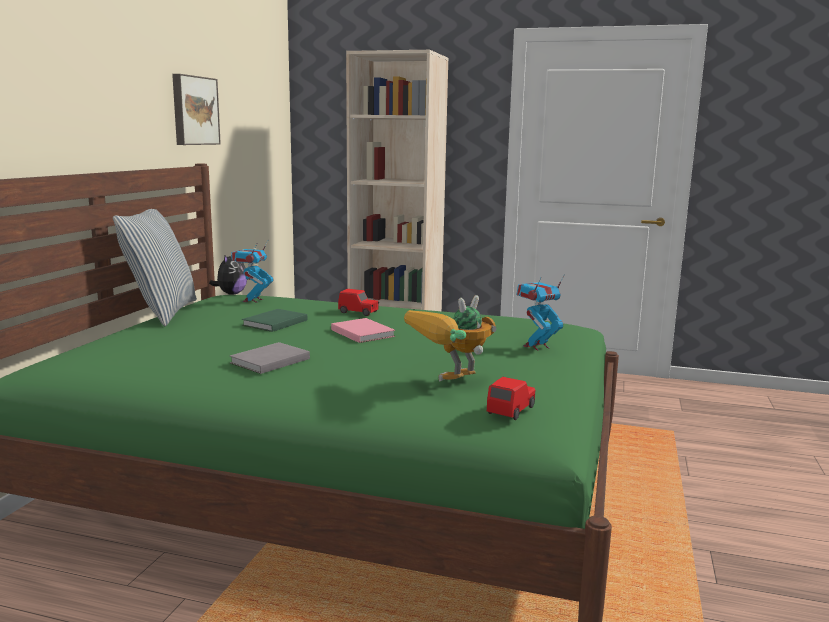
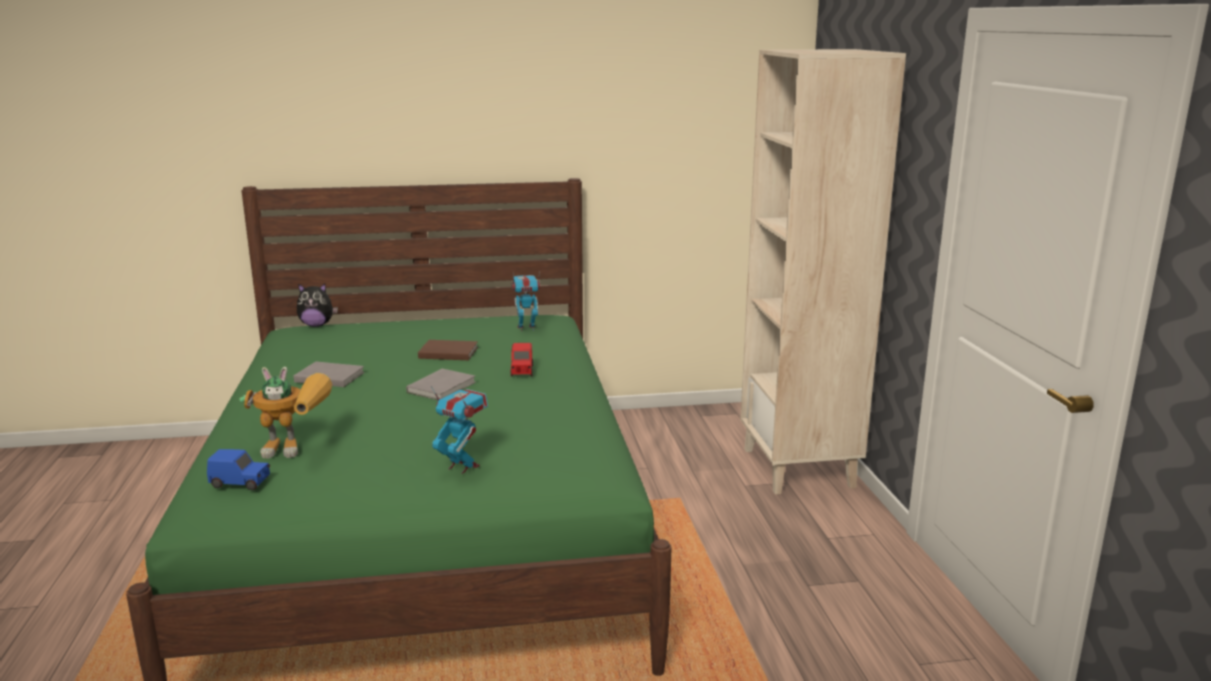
camera: 65 degrees right, 5 degrees up
pillow [113,209,197,326] -> none
picture [172,74,221,145] -> none
plush toy [209,256,247,295] -> plush toy moved to [297,284,338,327]
green book [242,309,307,332] -> brown book [418,340,478,360]
pink book [331,318,395,343] -> grey book [406,369,476,400]
toy robot [404,295,497,381] -> toy robot turned 150 degrees clockwise [239,367,332,458]
red toy car [487,377,535,420] -> blue toy car [207,449,270,490]

